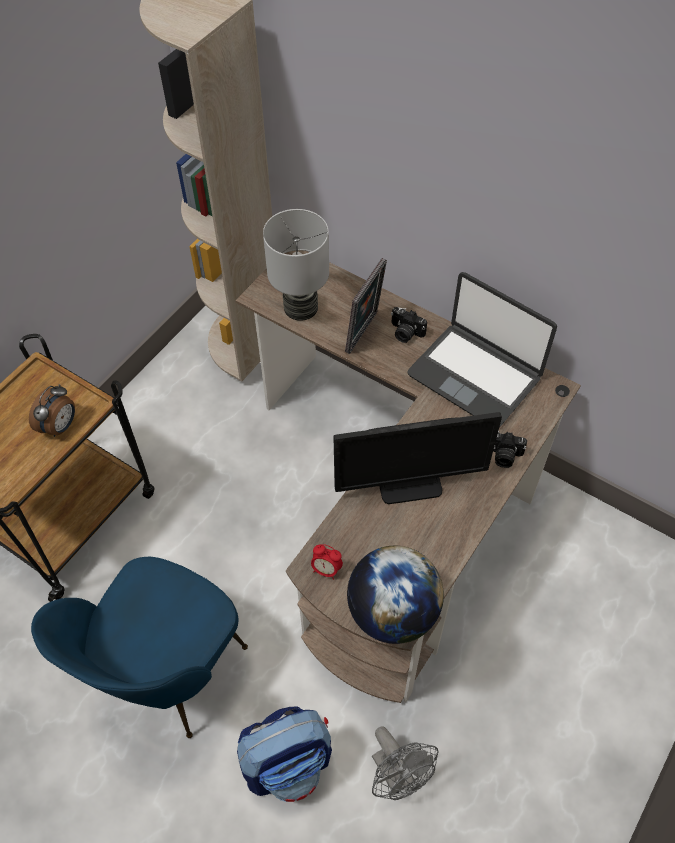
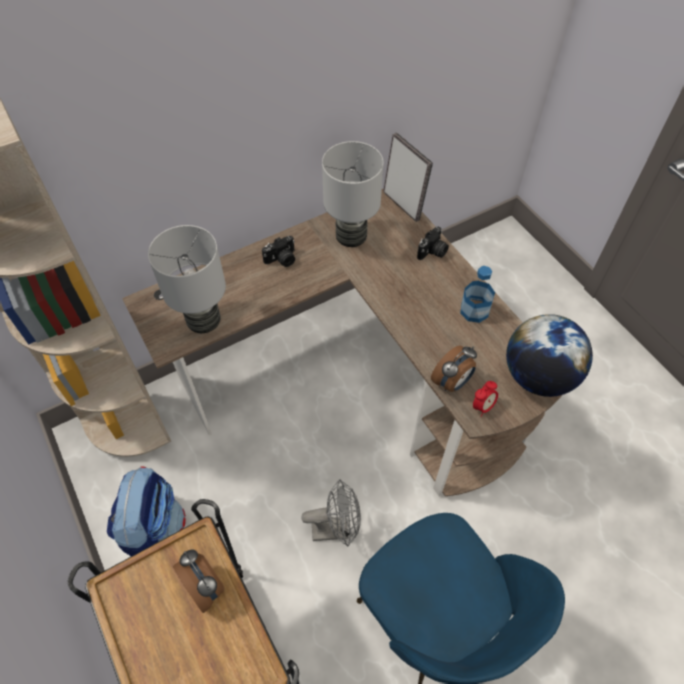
camera: 65 degrees left, 0 degrees up
backpack [237,706,332,802] -> backpack moved to [107,467,186,556]
monitor [333,412,502,504] -> none
picture frame [345,258,387,354] -> picture frame moved to [383,133,433,222]
grey fan [372,727,438,800] -> grey fan moved to [301,479,361,546]
laptop [407,272,557,427] -> grey table lamp [322,141,383,247]
none -> alarm clock [431,345,477,392]
none -> bottle [460,266,495,323]

